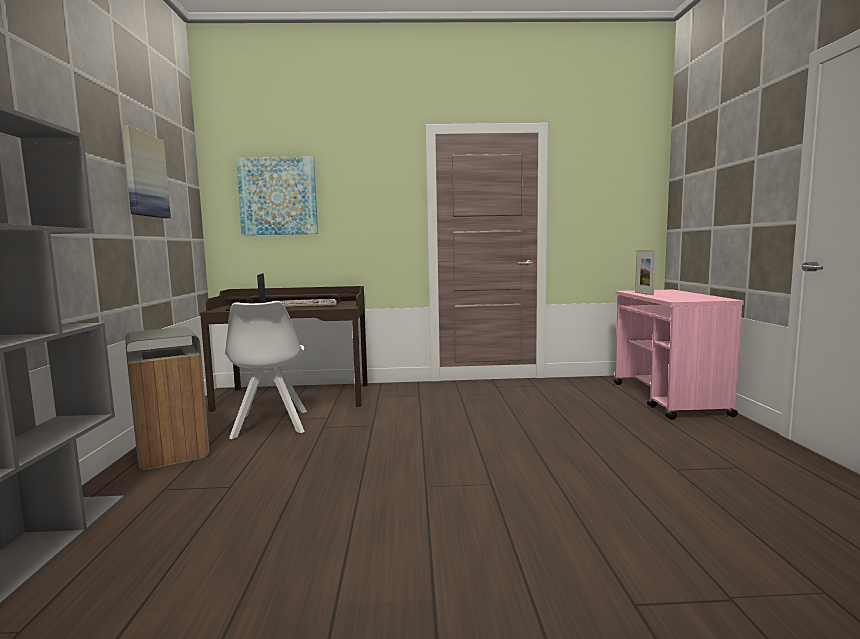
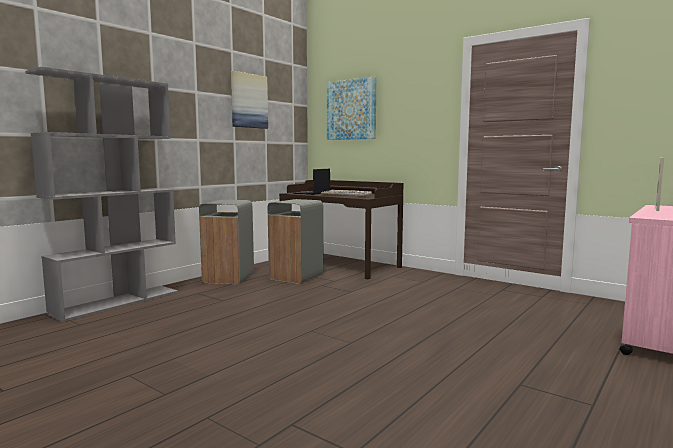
camera: 40 degrees right, 0 degrees up
white chair [225,301,307,439] -> grey trash can [268,199,323,284]

